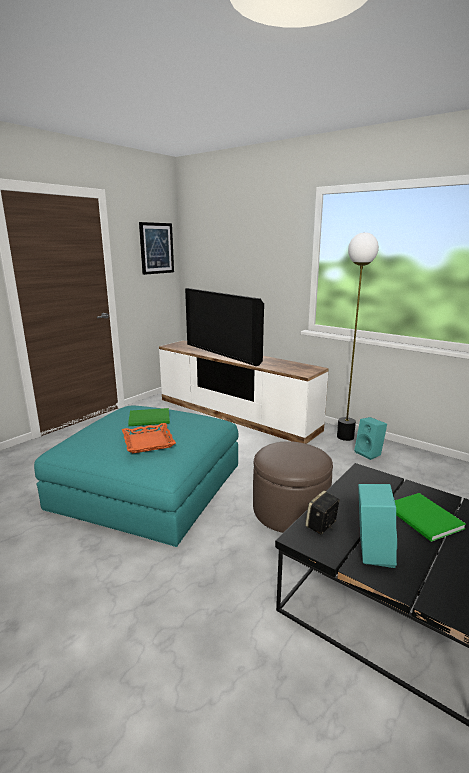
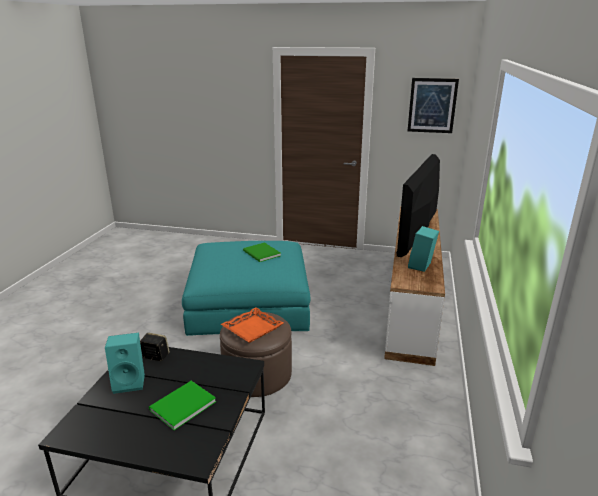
camera: 65 degrees right, 5 degrees up
orange tray [122,423,176,453] -> orange tray moved to [221,307,284,343]
floor lamp [337,232,379,441] -> none
turquoise speaker [354,417,387,460] -> turquoise speaker moved to [408,226,439,272]

